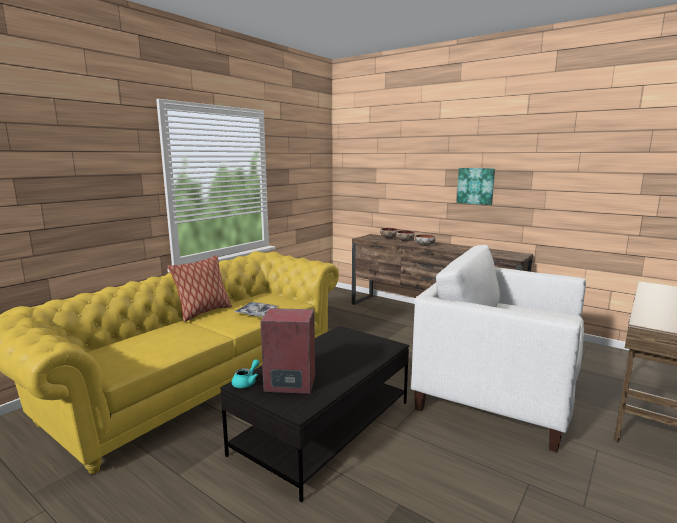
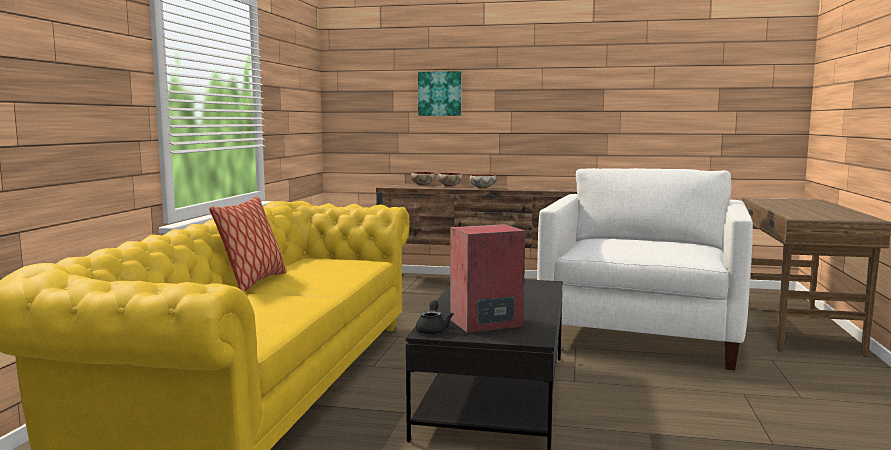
camera: 25 degrees left, 5 degrees down
turquoise teapot [232,359,260,388] -> black teapot [416,300,454,335]
tray [234,302,279,317] -> none
white armchair [411,245,586,452] -> white armchair turned 105 degrees clockwise [537,168,753,370]
picture [457,168,495,205] -> picture moved to [418,71,461,116]

